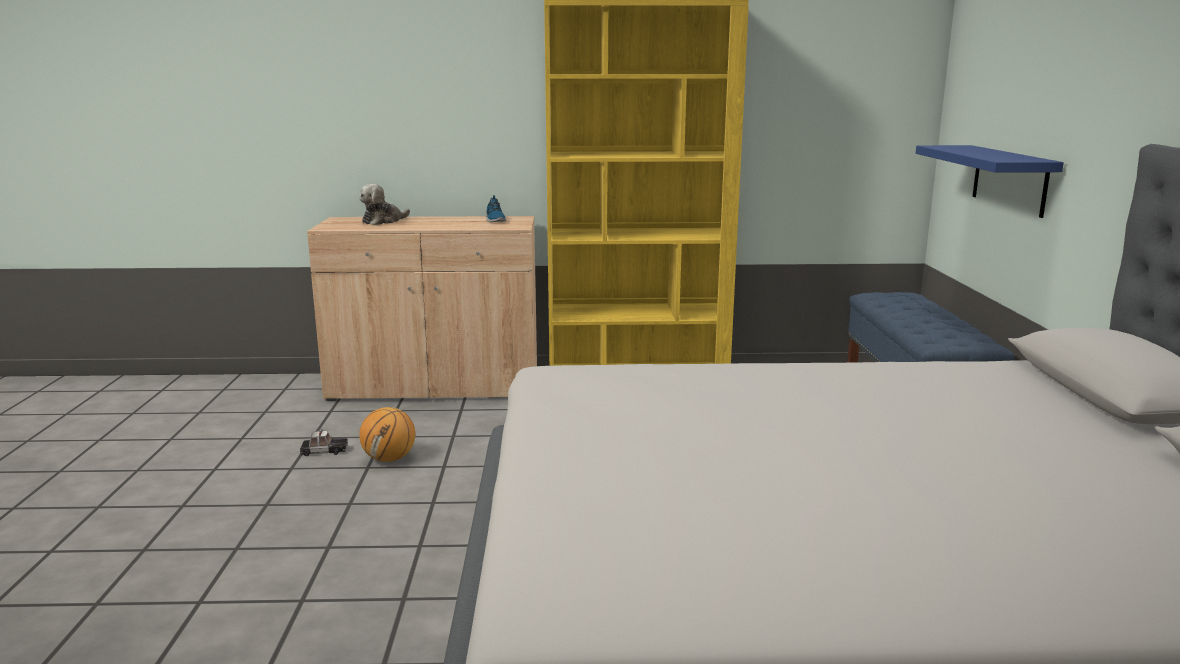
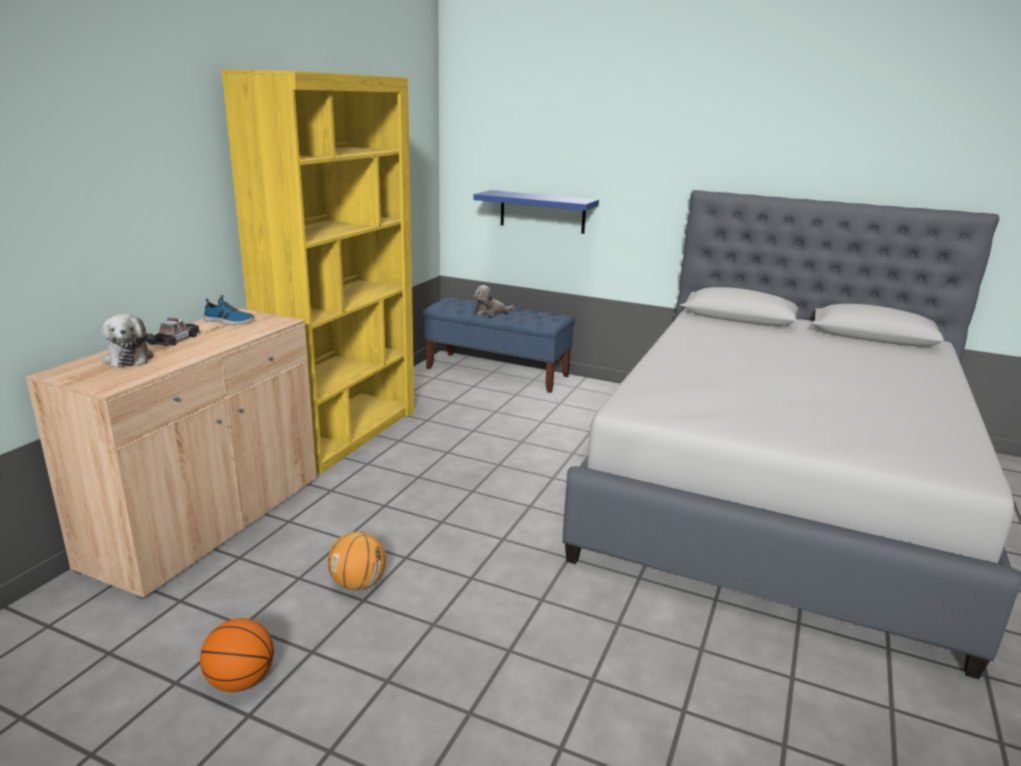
camera: 65 degrees left, 5 degrees up
toy car [300,429,348,456] -> toy car moved to [154,318,200,346]
none -> basketball [200,618,274,692]
none -> plush toy [473,285,514,316]

